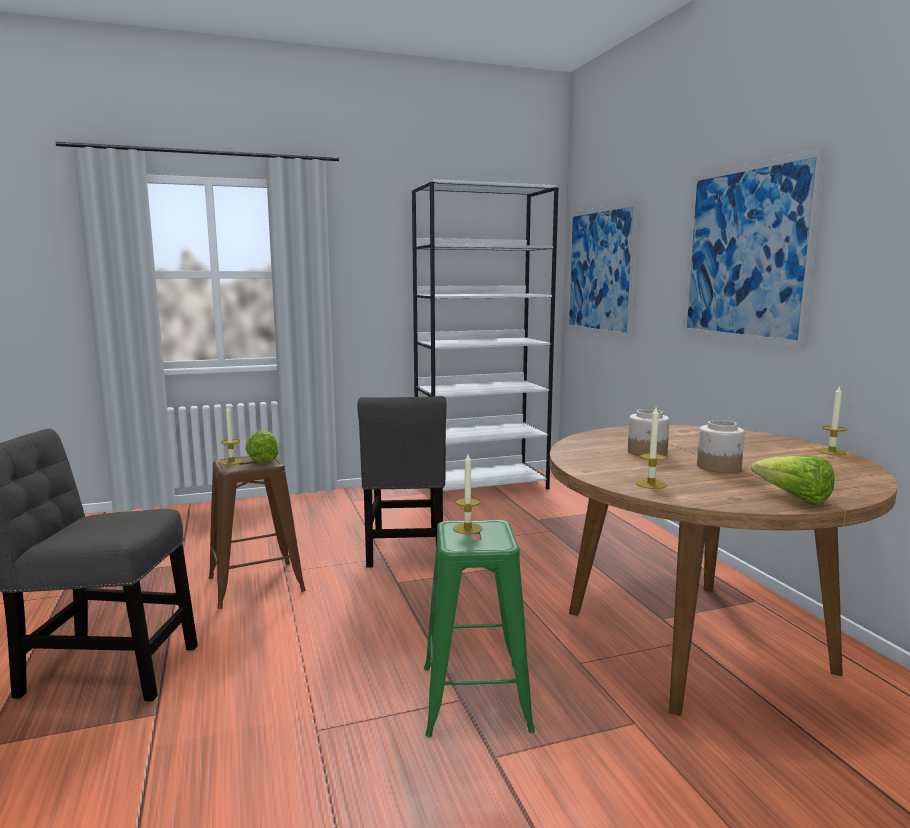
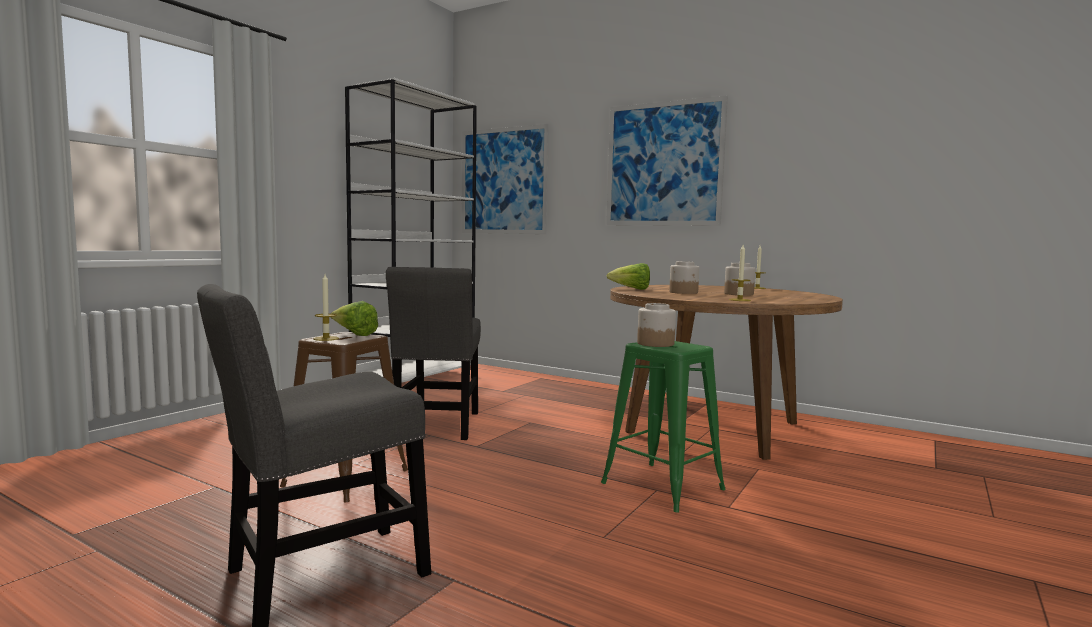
camera: 40 degrees left, 5 degrees down
grey chair [357,396,446,567] -> grey chair turned 45 degrees clockwise [386,267,481,440]
candle [453,454,482,534] -> jar [637,303,676,347]
lettuce [751,456,834,505] -> lettuce moved to [606,263,650,290]

